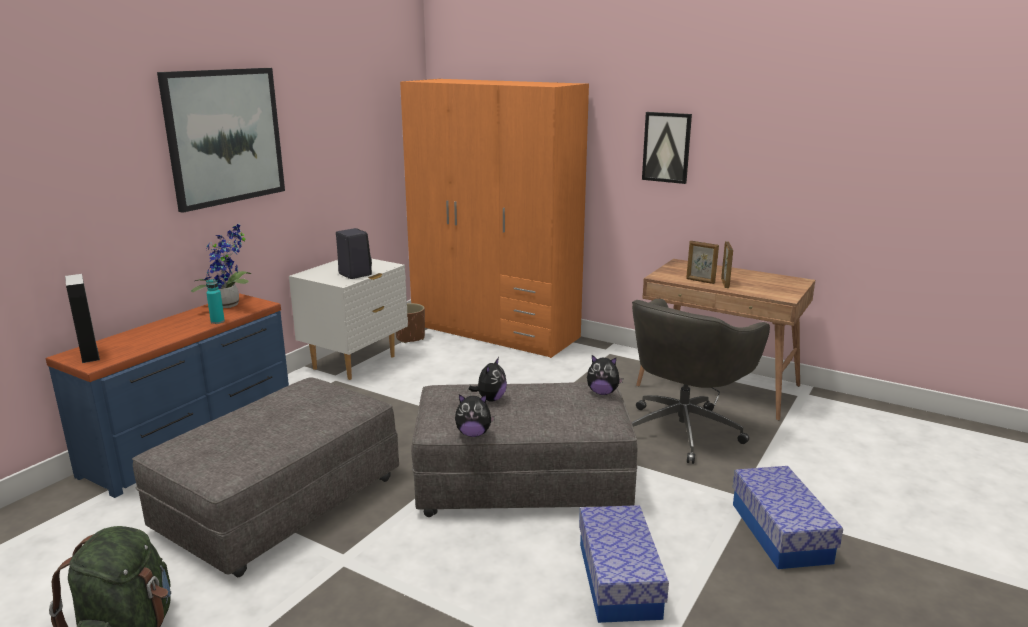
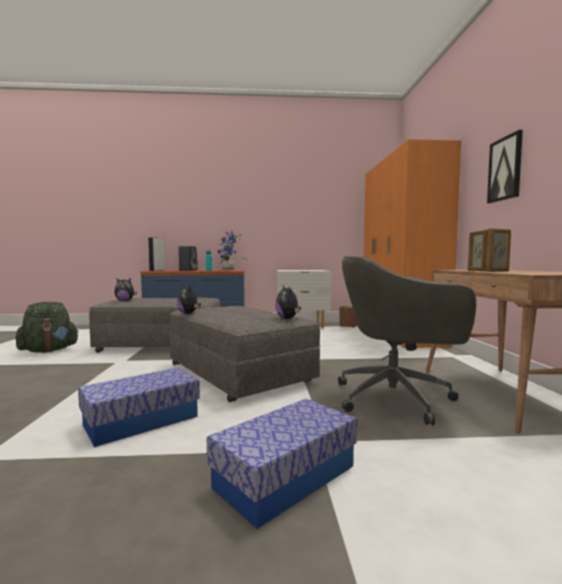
camera: 55 degrees right, 15 degrees down
picture [157,68,285,213] -> none
black speaker [336,228,372,279] -> black speaker moved to [179,246,198,271]
plush toy [469,357,507,402] -> plush toy moved to [115,278,137,301]

